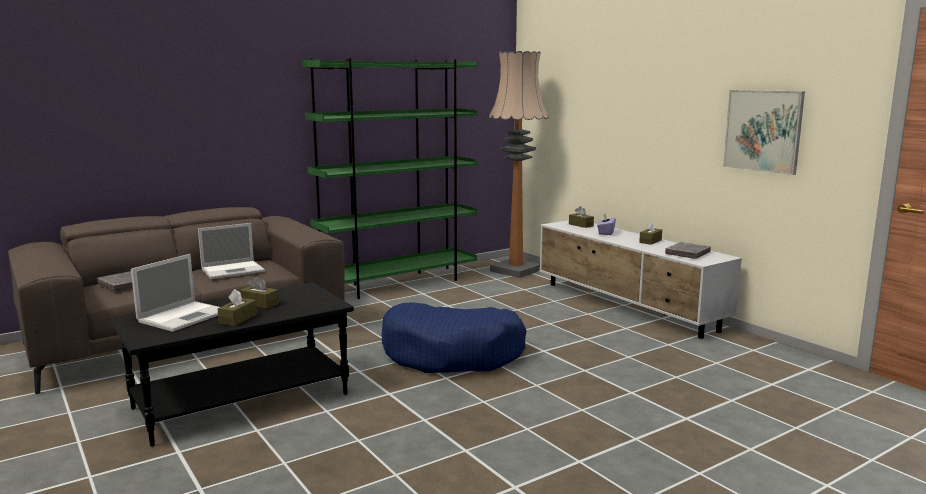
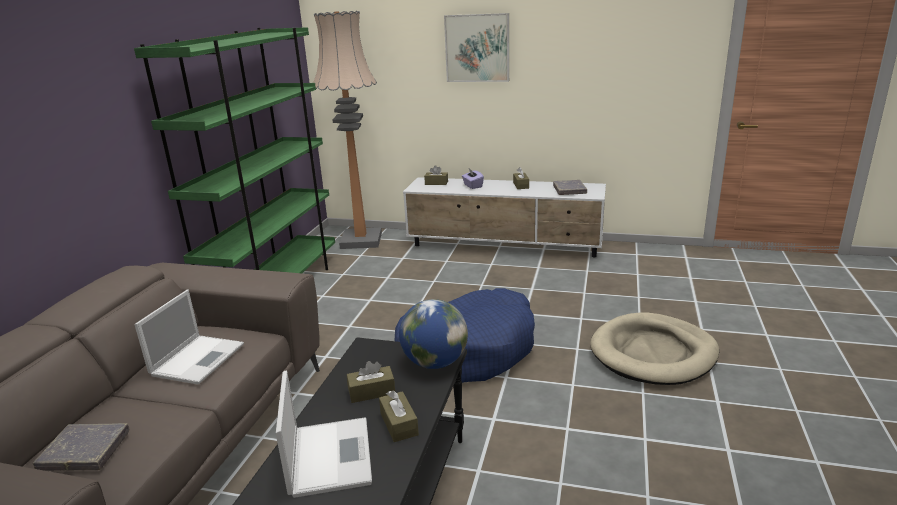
camera: 40 degrees left, 10 degrees up
picture [723,90,805,175] -> picture moved to [444,13,509,82]
none -> globe [399,299,468,369]
none -> beige dog bed [590,312,719,385]

